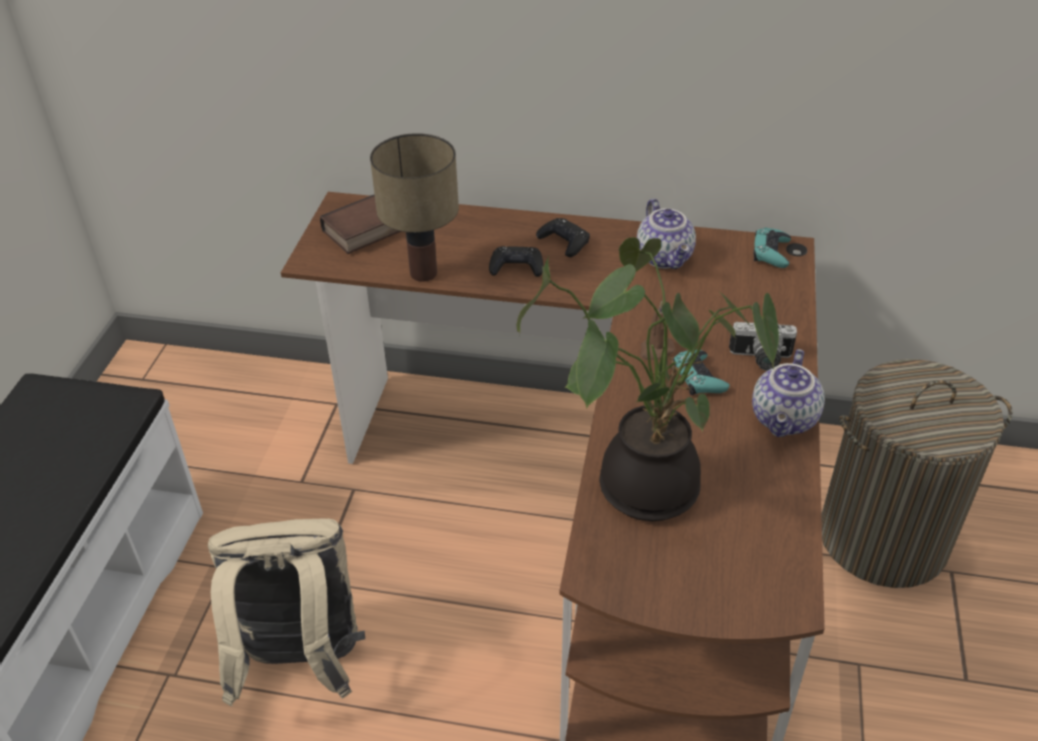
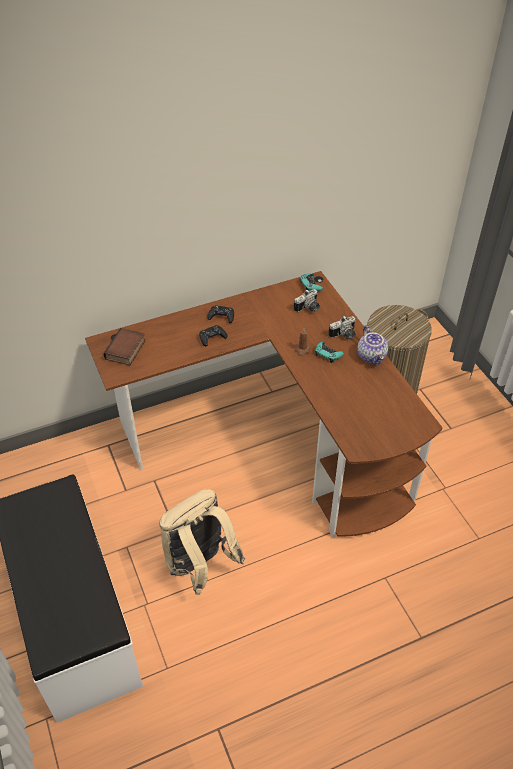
camera: 35 degrees left, 5 degrees up
table lamp [370,133,459,282] -> none
potted plant [516,237,779,521] -> none
teapot [637,198,696,269] -> none
none -> camera [294,289,320,312]

